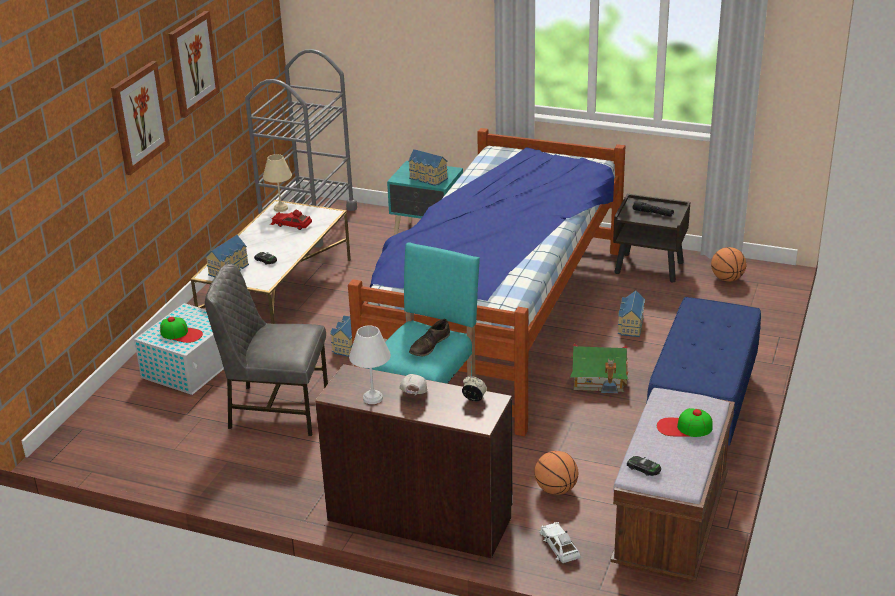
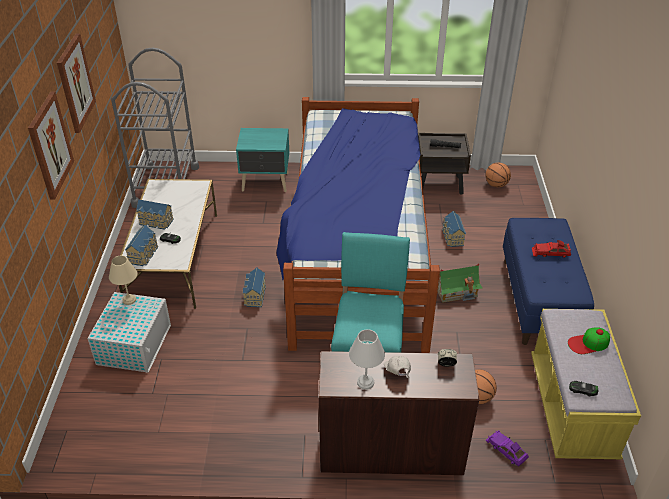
camera: 20 degrees left, 10 degrees up
cap [160,317,203,343] -> none
grey chair [205,264,328,436] -> none
beige table lamp [263,154,292,212] -> beige table lamp moved to [109,256,137,305]
red toy car [270,210,312,230] -> red toy car moved to [532,240,571,258]
toy house [408,149,448,186] -> toy house moved to [136,199,174,230]
brown shoe [409,319,450,357] -> none
white toy car [539,522,581,563] -> purple toy car [485,430,529,467]
brown bench [610,388,735,582] -> yellow bench [531,309,641,459]

